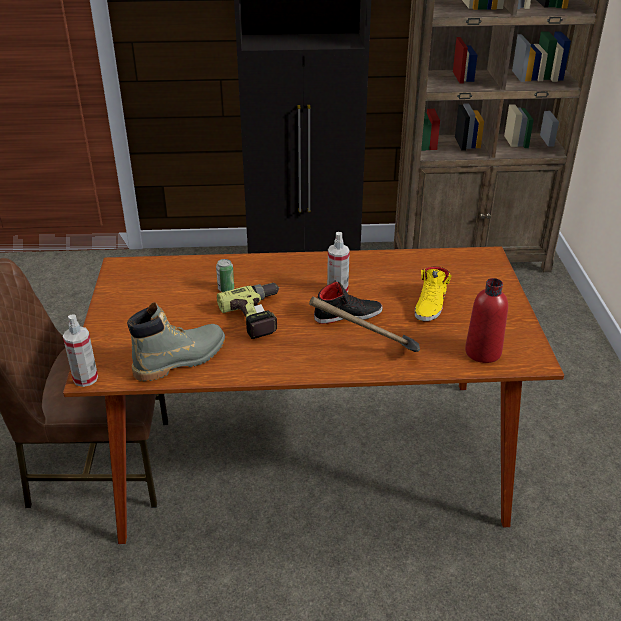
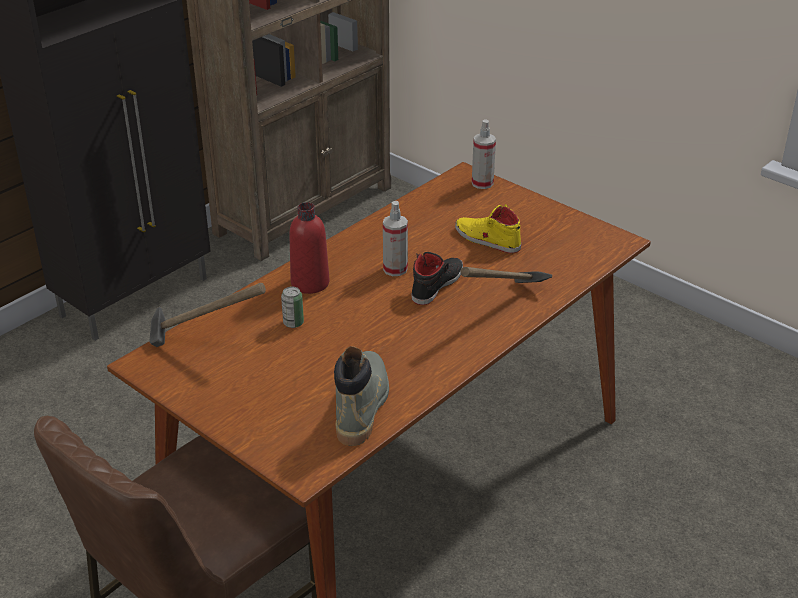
camera: 45 degrees left, 0 degrees up
spray bottle [63,314,98,387] -> spray bottle moved to [472,119,496,189]
power drill [217,283,279,339] -> none
yellow shoe [415,267,452,321] -> yellow shoe turned 150 degrees clockwise [455,204,521,253]
red bottle [465,278,508,363] -> red bottle moved to [289,202,329,294]
none -> hammer [149,283,266,347]

